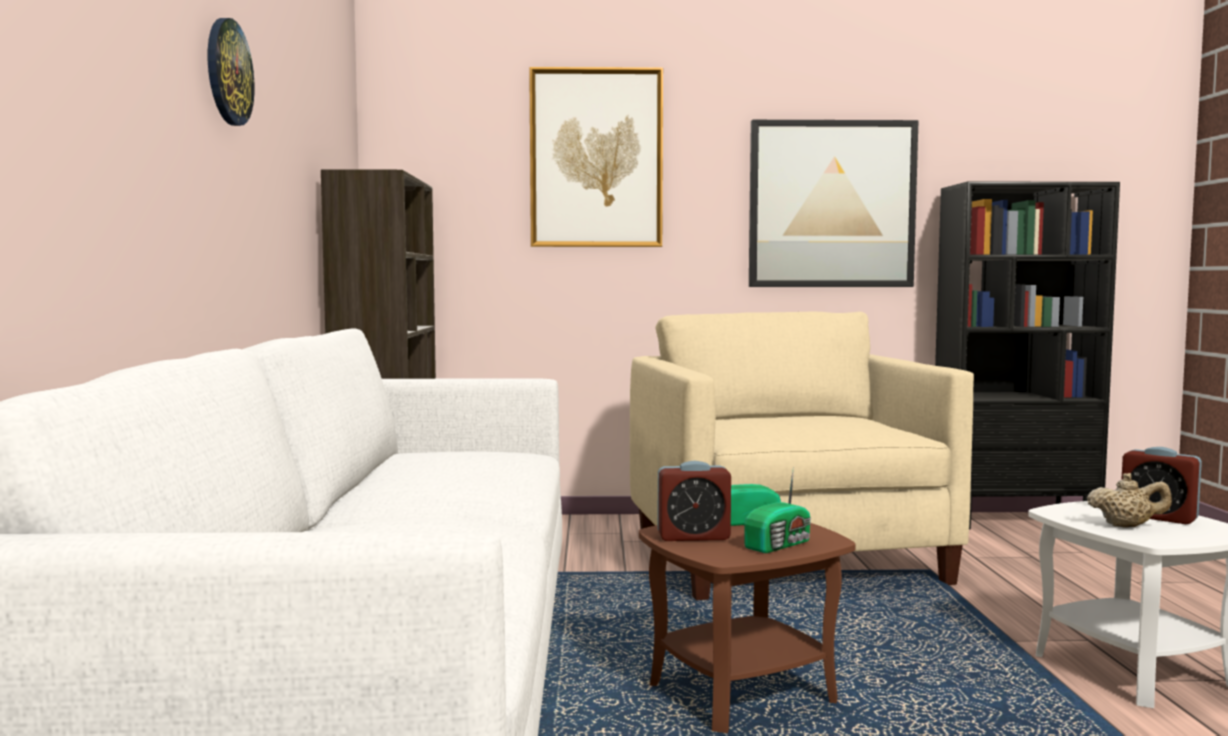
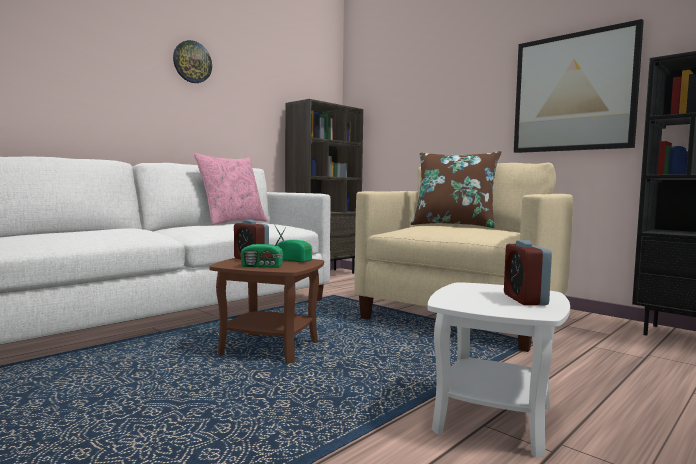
camera: 45 degrees right, 0 degrees up
picture [529,67,663,247] -> none
beige teapot [1087,473,1172,528] -> none
none -> pink pillow [194,153,267,225]
none -> brown pillow [411,151,502,228]

